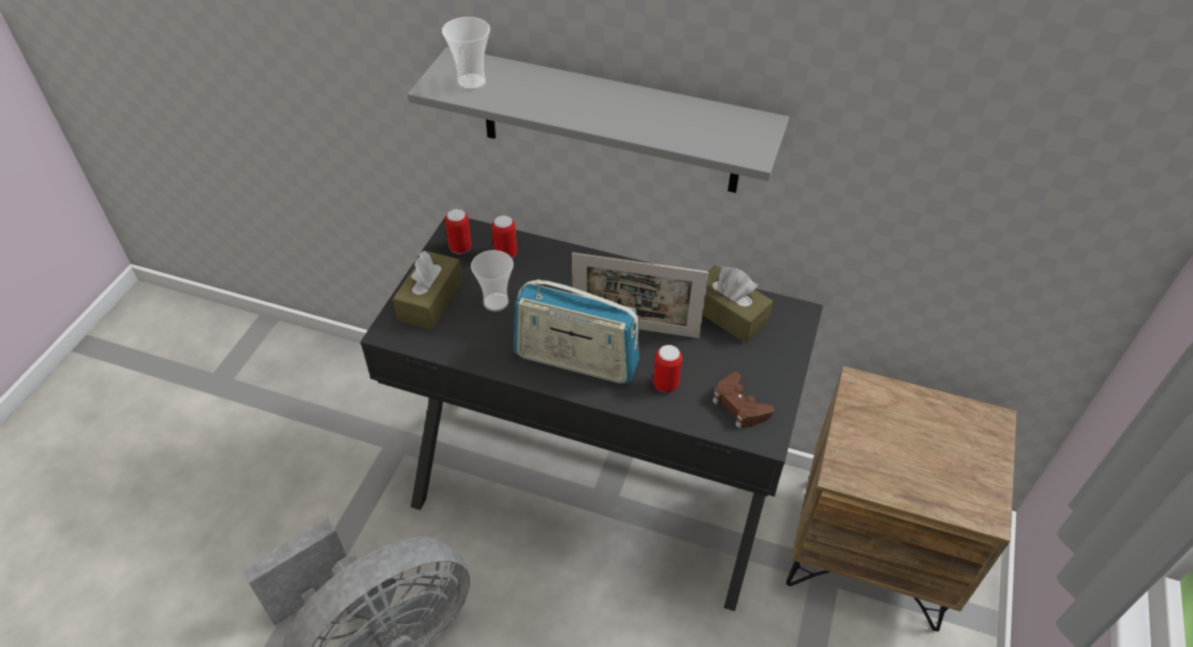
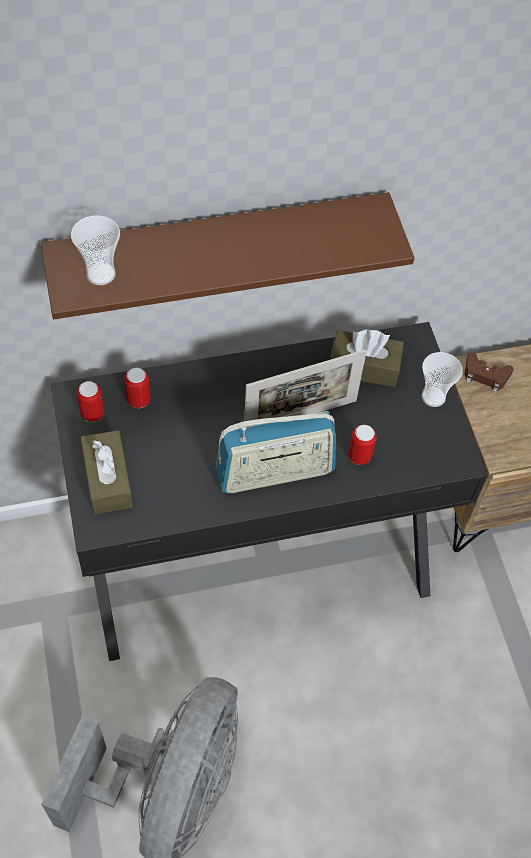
camera: 35 degrees left, 10 degrees up
grey shelf [407,47,789,193] -> brown shelf [41,192,414,319]
cup [471,250,514,311] -> cup moved to [422,352,463,407]
brown game controller [712,372,774,428] -> brown game controller moved to [464,352,514,392]

